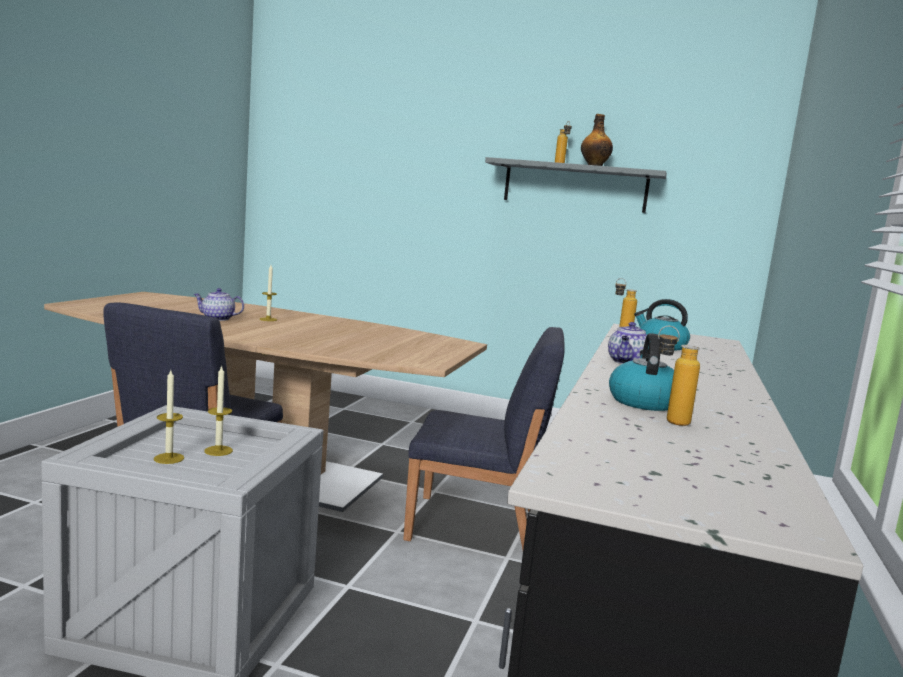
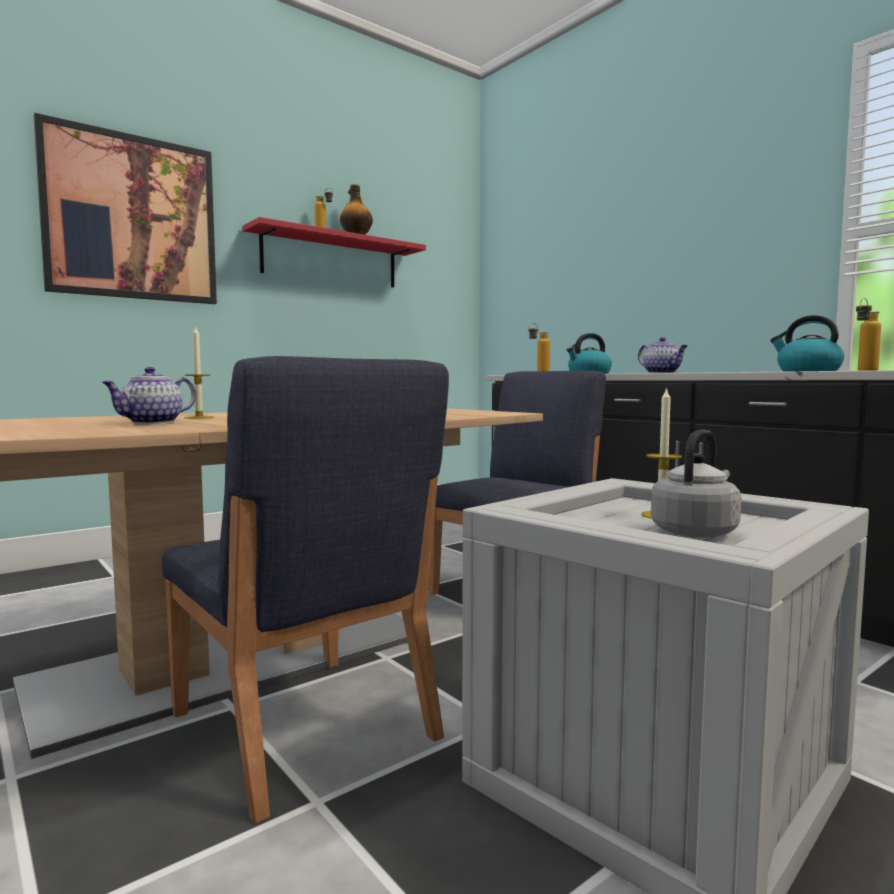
camera: 55 degrees left, 5 degrees down
candle [154,370,184,464] -> grey kettle [651,430,741,538]
grey shelf [485,157,667,213] -> red shelf [243,217,426,288]
none -> picture [33,113,217,304]

